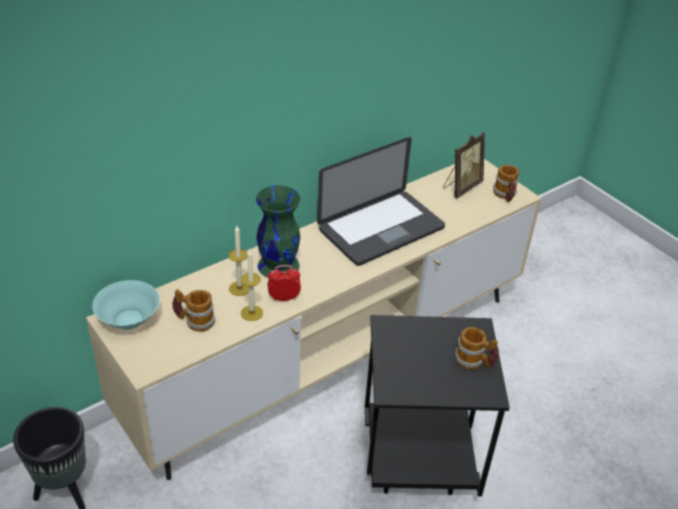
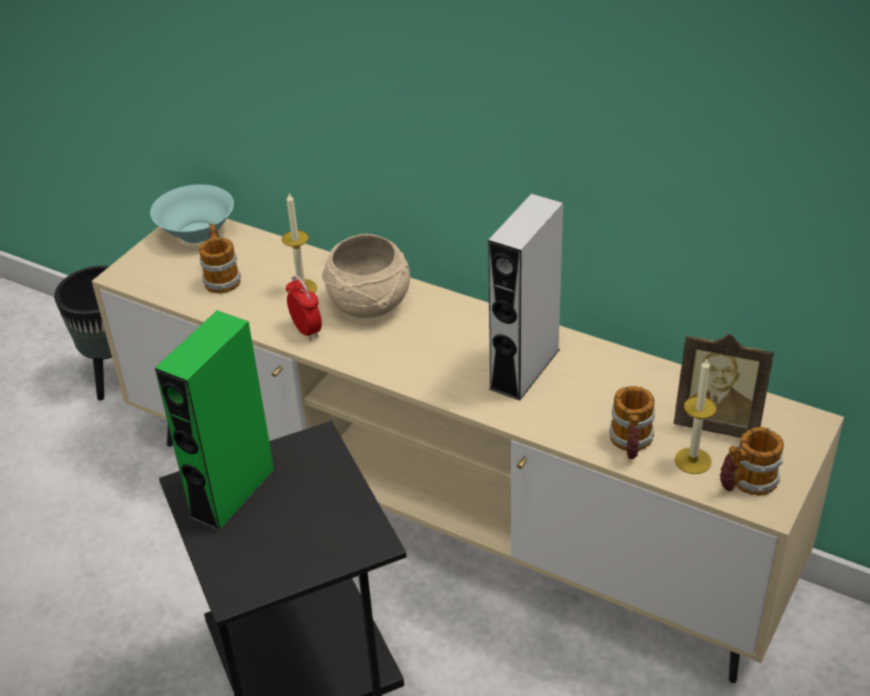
camera: 70 degrees right, 0 degrees up
candle [241,250,263,321] -> candle moved to [674,358,717,474]
green vase [256,185,301,278] -> beige bowl [322,234,410,318]
laptop [317,137,445,266] -> grey speaker [488,193,563,401]
mug [455,327,499,370] -> mug moved to [609,386,655,459]
none -> green speaker [155,310,276,532]

